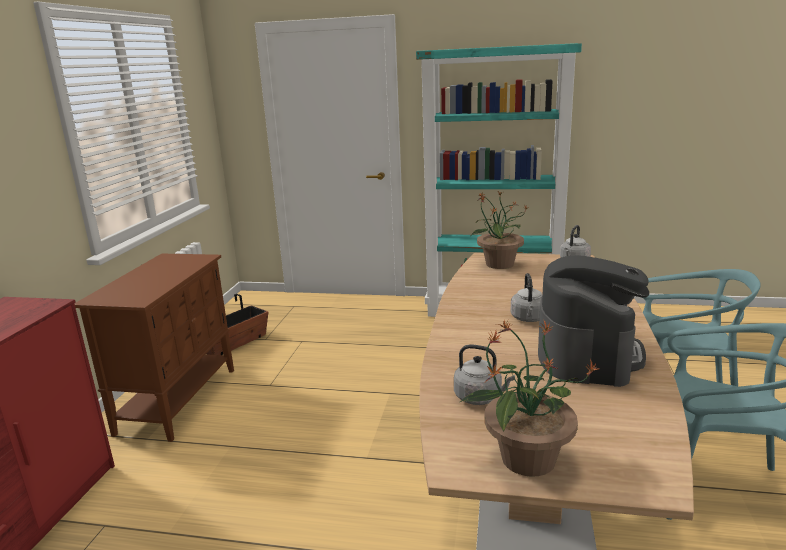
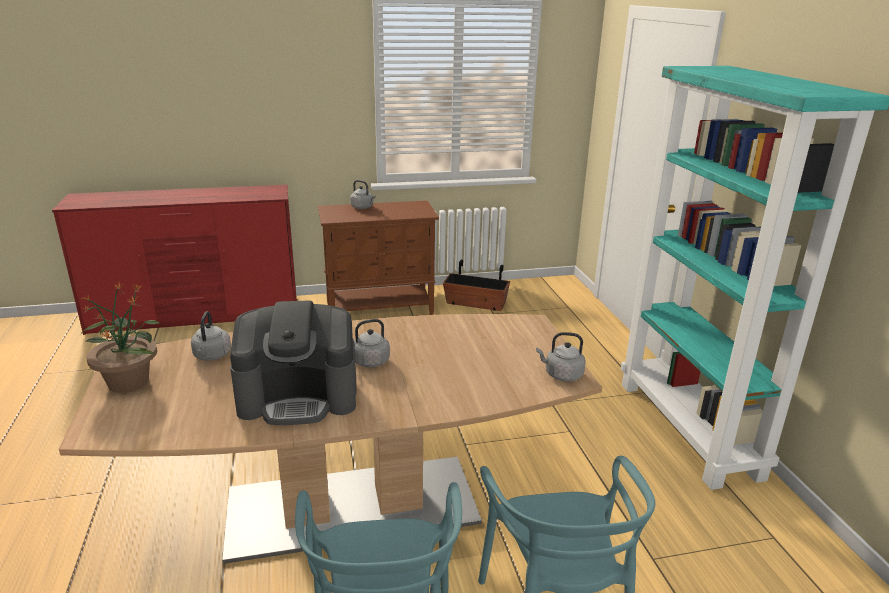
camera: 65 degrees right, 5 degrees up
potted plant [471,190,529,269] -> none
none -> grey kettle [350,180,376,209]

